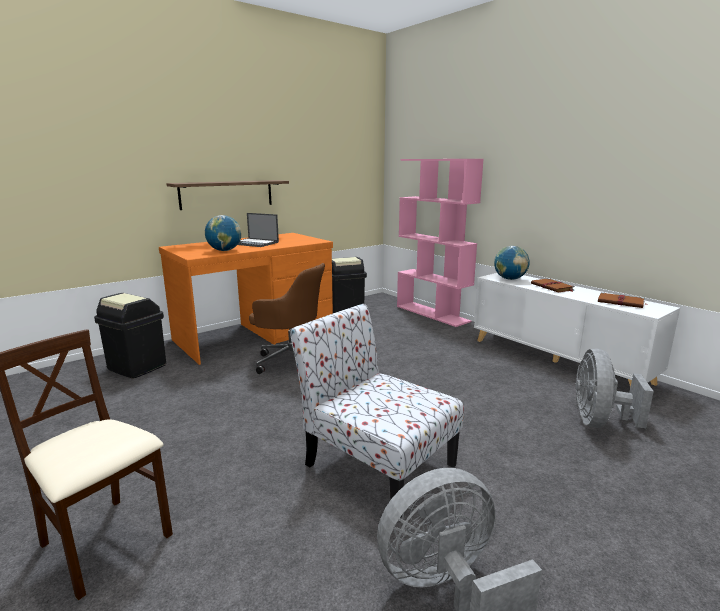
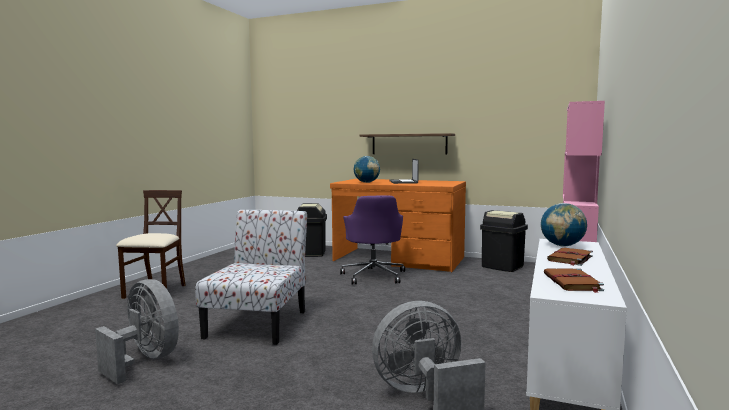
camera: 60 degrees right, 10 degrees down
brown office chair [249,263,325,374] -> purple office chair [340,196,405,284]

